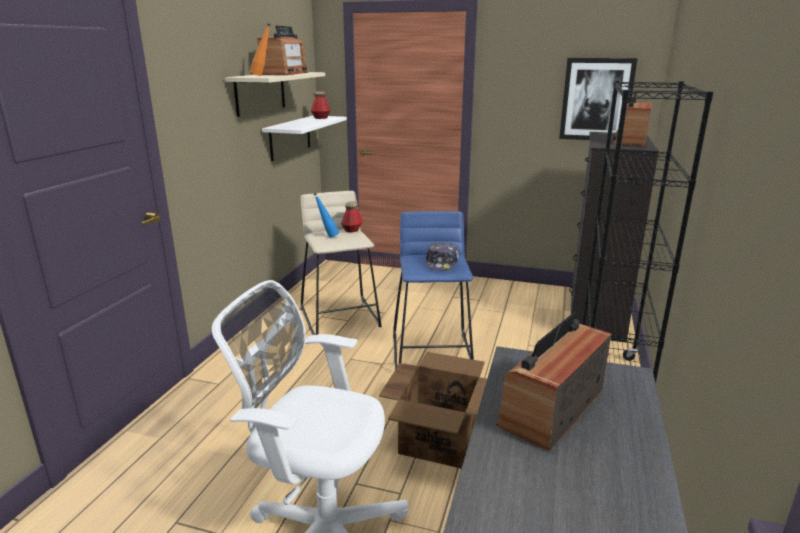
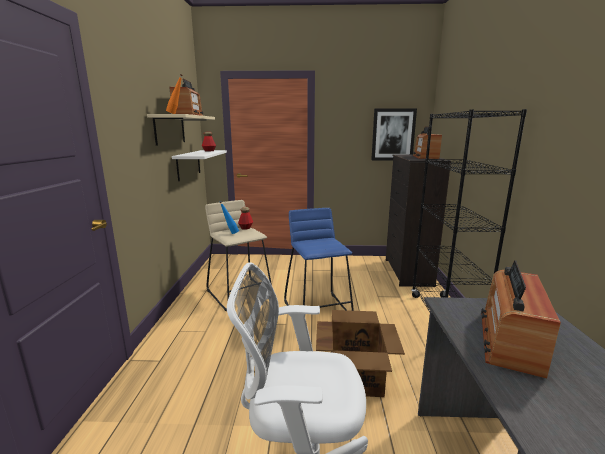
camera: 15 degrees left, 5 degrees down
cap [426,242,459,271] -> none

